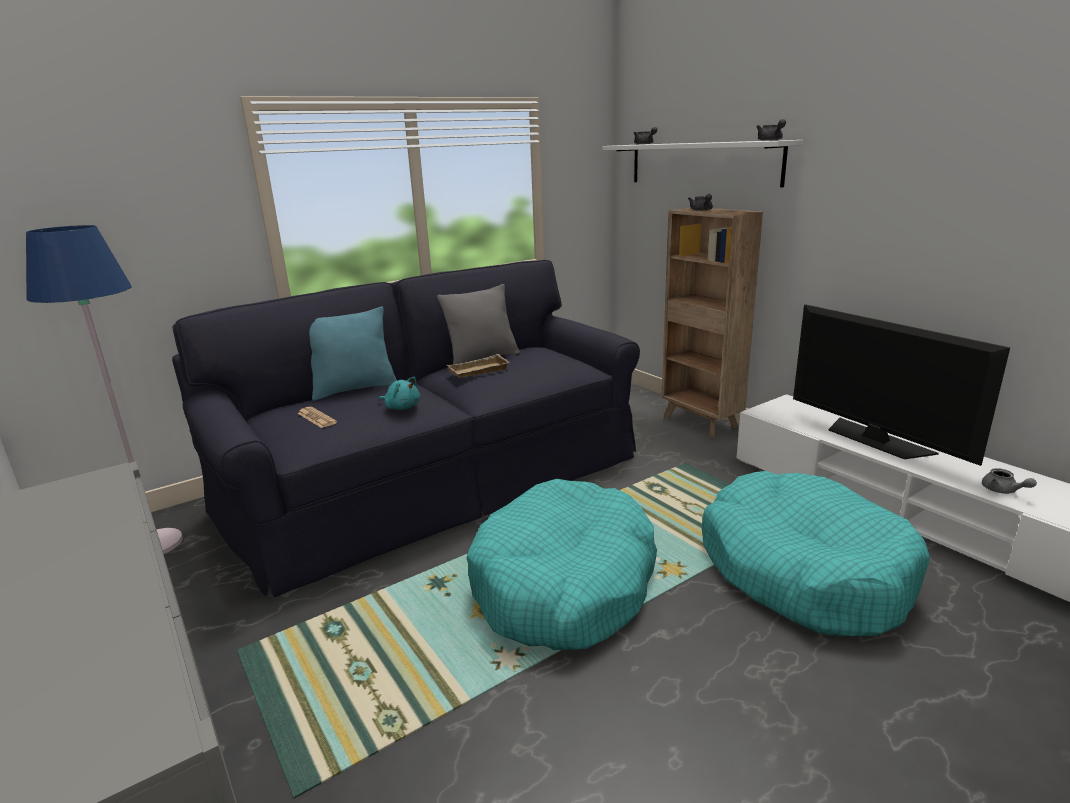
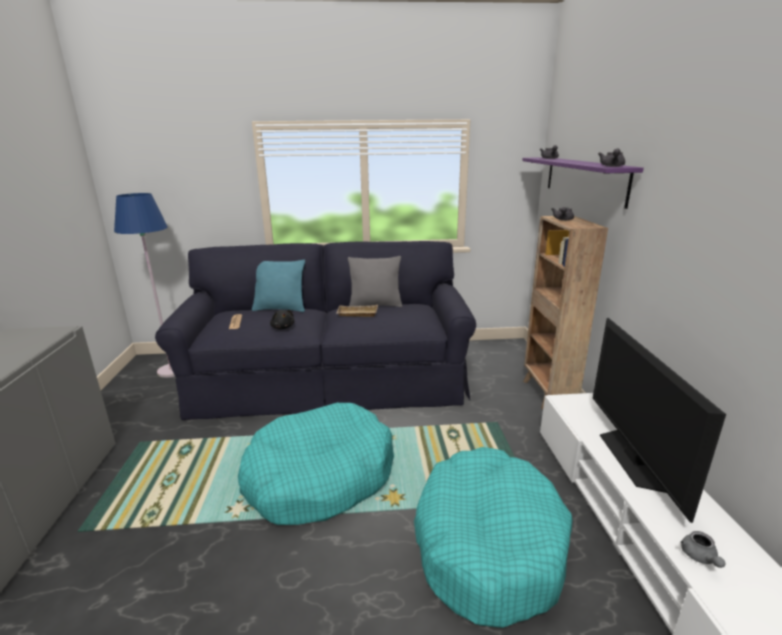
camera: 30 degrees right, 0 degrees up
turquoise plush toy [379,377,420,410] -> black plush toy [270,310,294,329]
white shelf [603,140,803,187] -> purple shelf [522,157,644,209]

